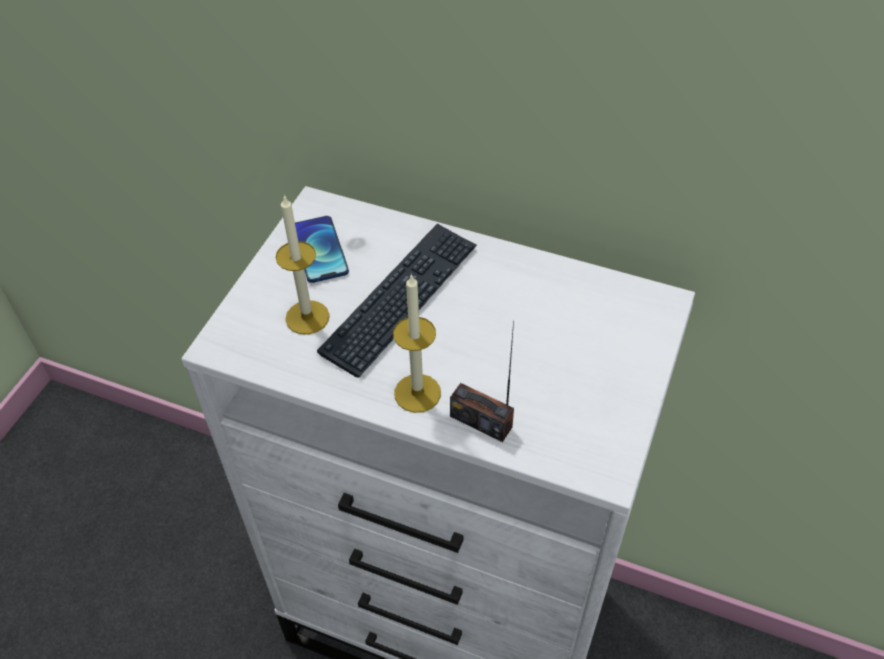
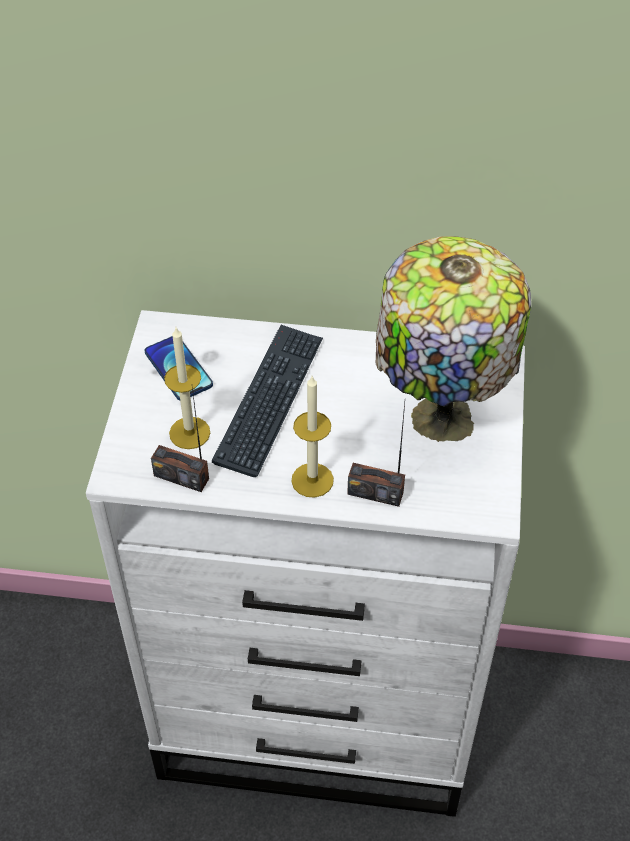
camera: 15 degrees left, 0 degrees up
none -> radio [151,387,209,492]
none -> table lamp [376,236,531,442]

